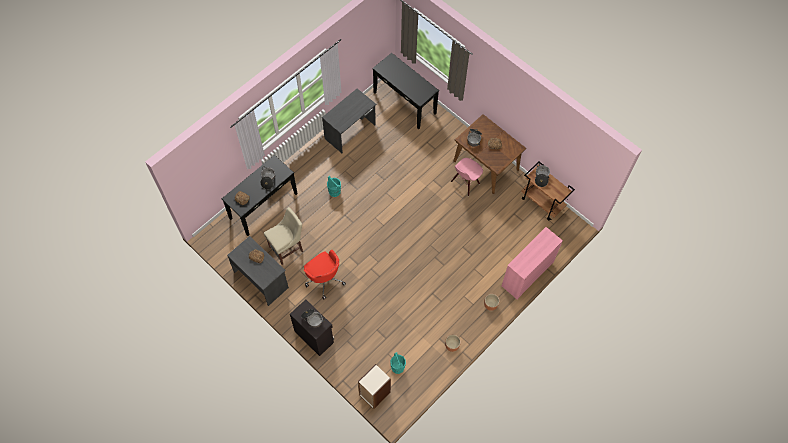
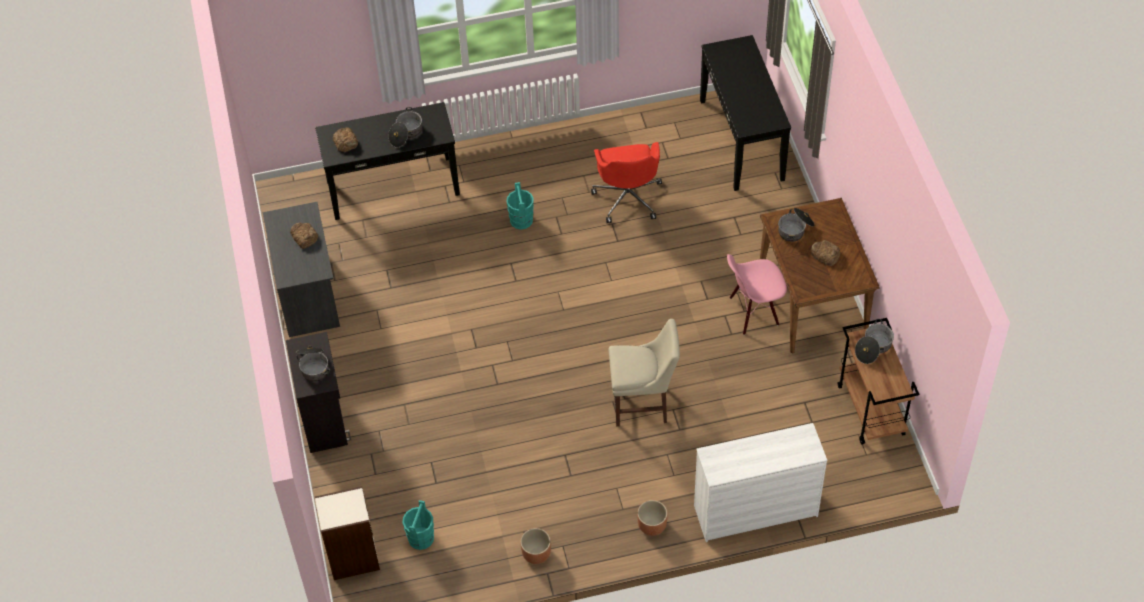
camera: 35 degrees right, 10 degrees down
beige chair [264,207,303,265] -> beige chair moved to [609,319,680,427]
red office chair [304,250,346,299] -> red office chair moved to [591,142,662,223]
grey desk [322,88,376,153] -> none
pink dresser [502,227,563,300] -> white dresser [694,423,827,542]

